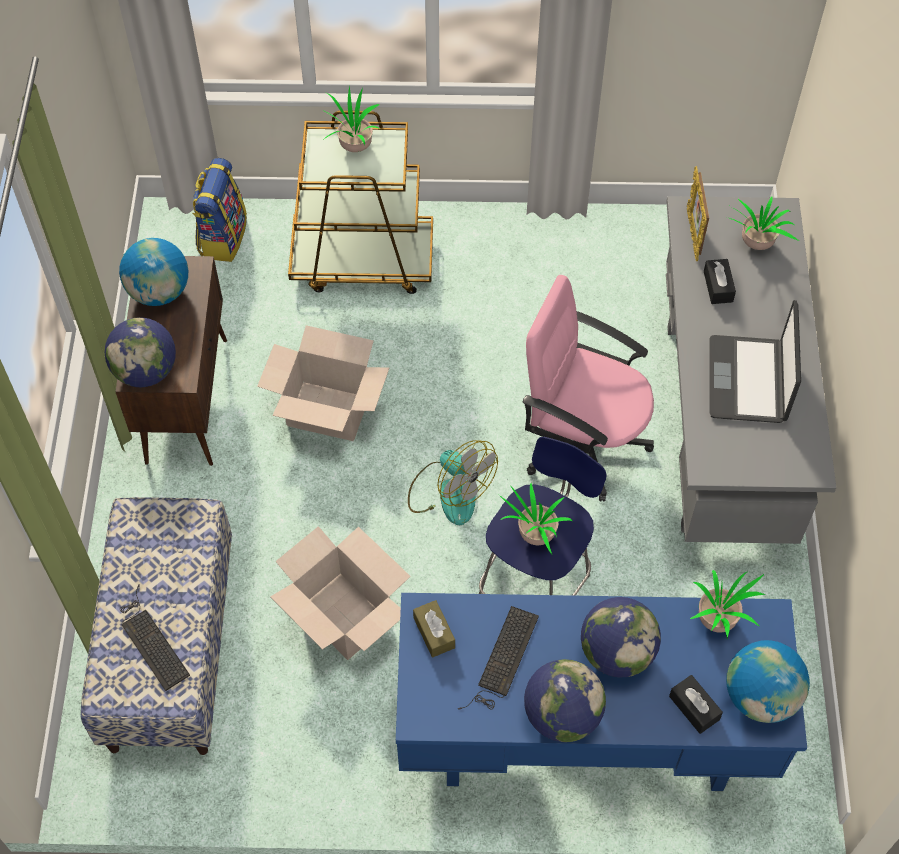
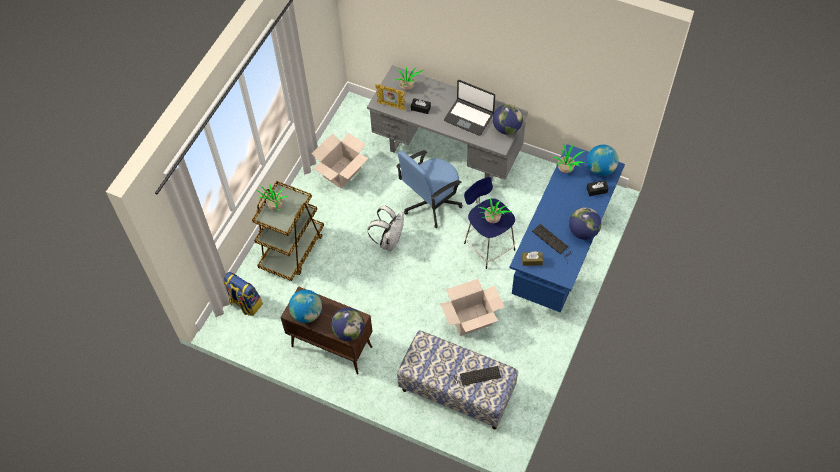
camera: 65 degrees left, 0 degrees up
cardboard box [257,325,389,441] -> cardboard box moved to [312,133,369,189]
fan [408,440,498,525] -> none
pink office chair [523,275,654,502] -> blue office chair [396,150,463,228]
globe [581,597,661,677] -> globe moved to [493,104,523,135]
none -> white backpack [367,206,404,251]

